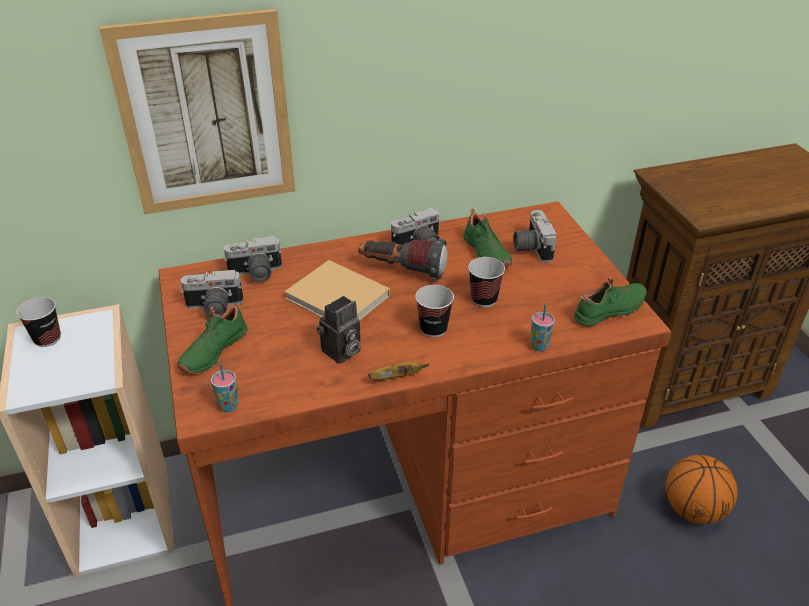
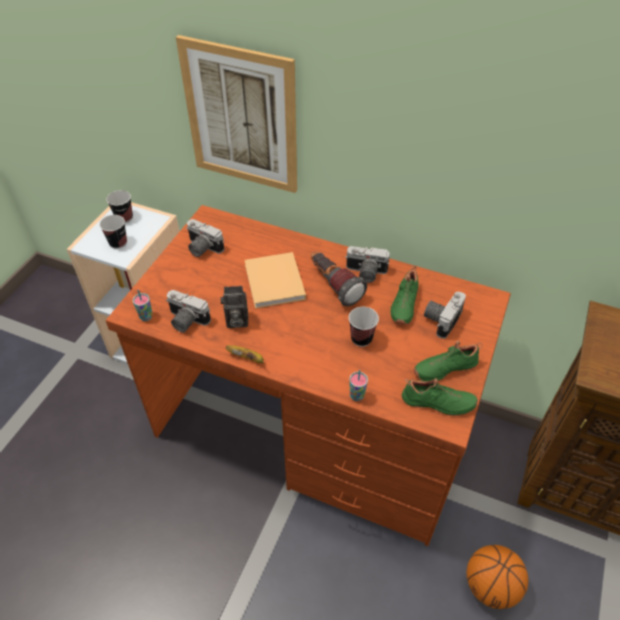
camera: 40 degrees right, 10 degrees up
green shoe [178,301,247,374] -> green shoe moved to [414,341,483,381]
camera [224,236,282,282] -> camera moved to [166,290,211,332]
cup [415,285,454,337] -> cup moved to [99,215,127,249]

